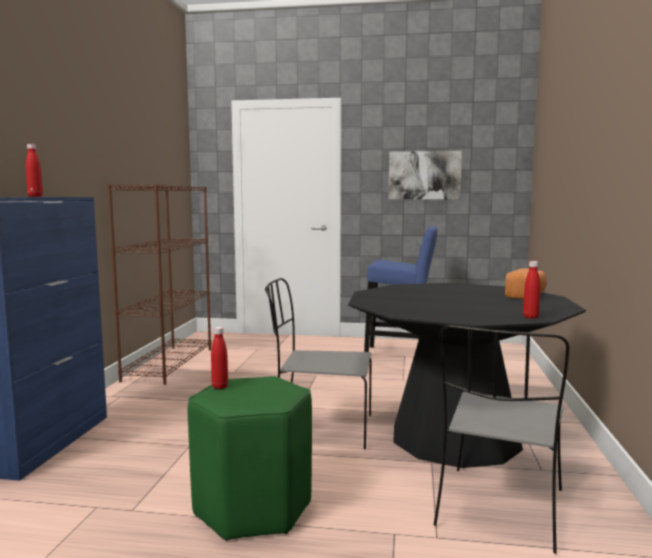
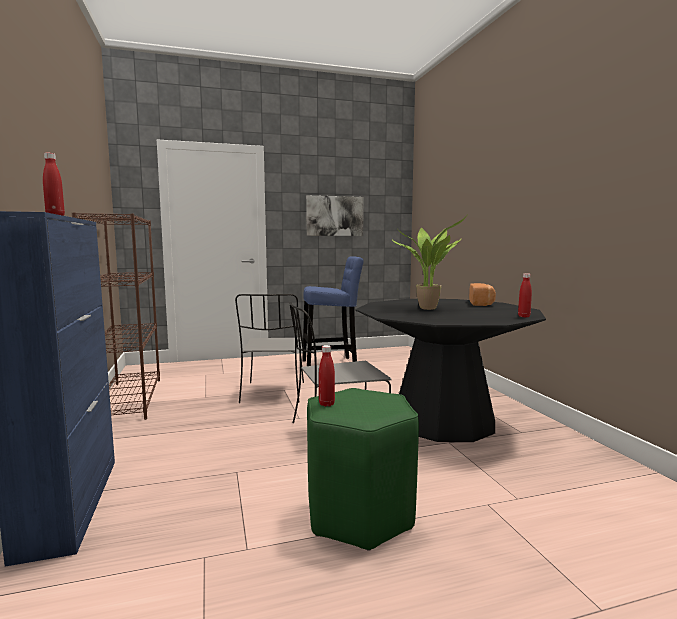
camera: 25 degrees left, 0 degrees up
grey chair [434,325,569,554] -> grey chair moved to [235,294,304,403]
none -> potted plant [392,216,467,310]

